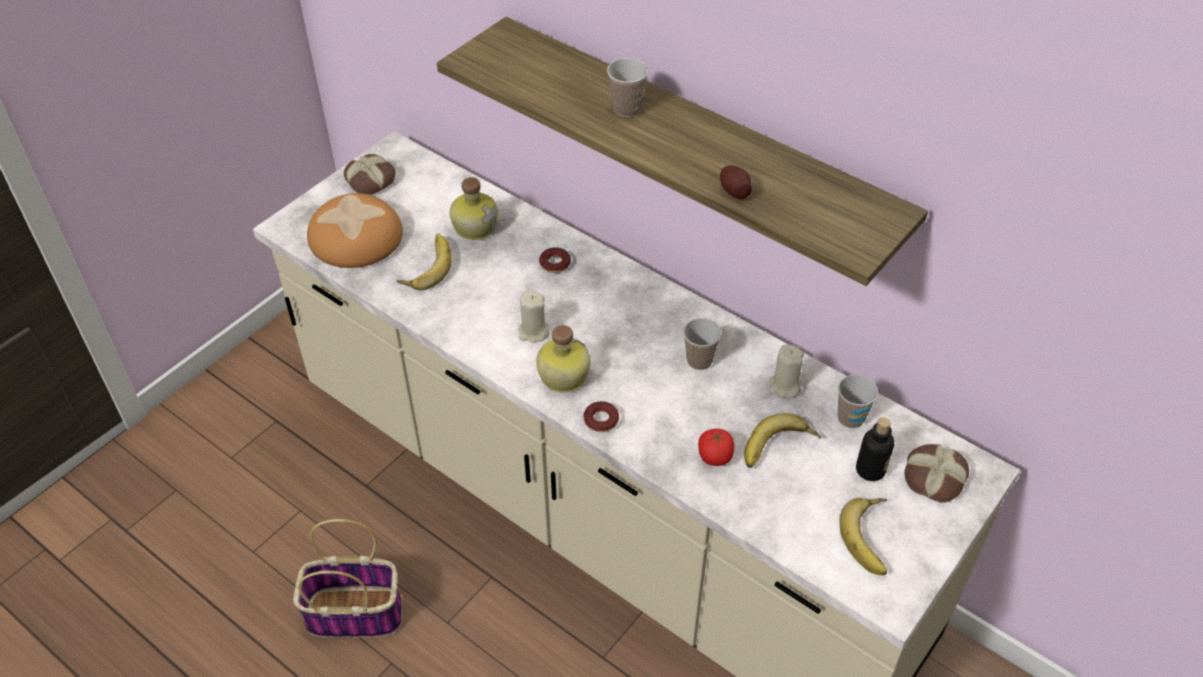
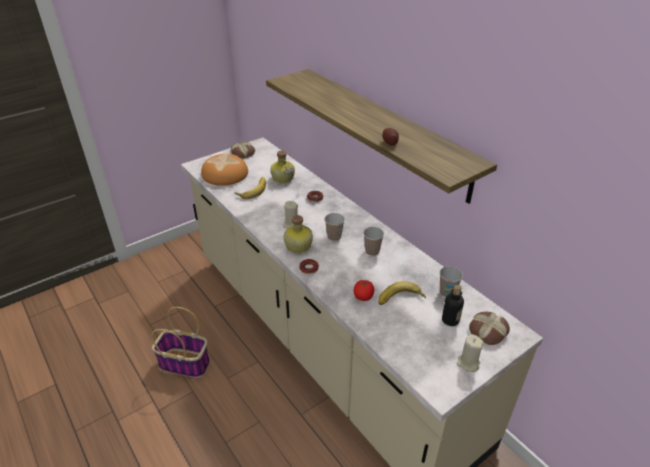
camera: 15 degrees right, 10 degrees down
cup [607,58,649,117] -> cup moved to [325,213,345,241]
beige candle [769,344,804,398] -> beige candle moved to [457,334,484,372]
banana [839,498,887,575] -> none

